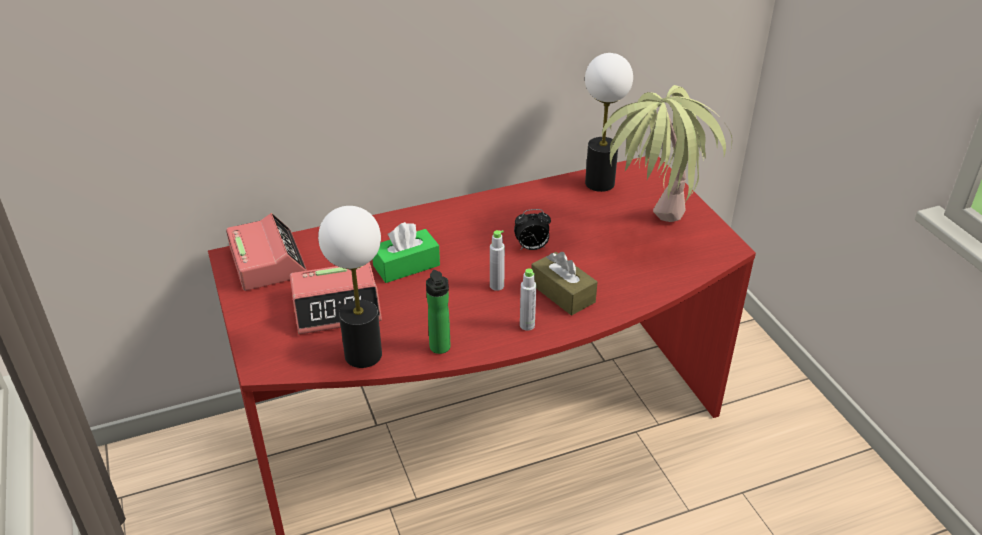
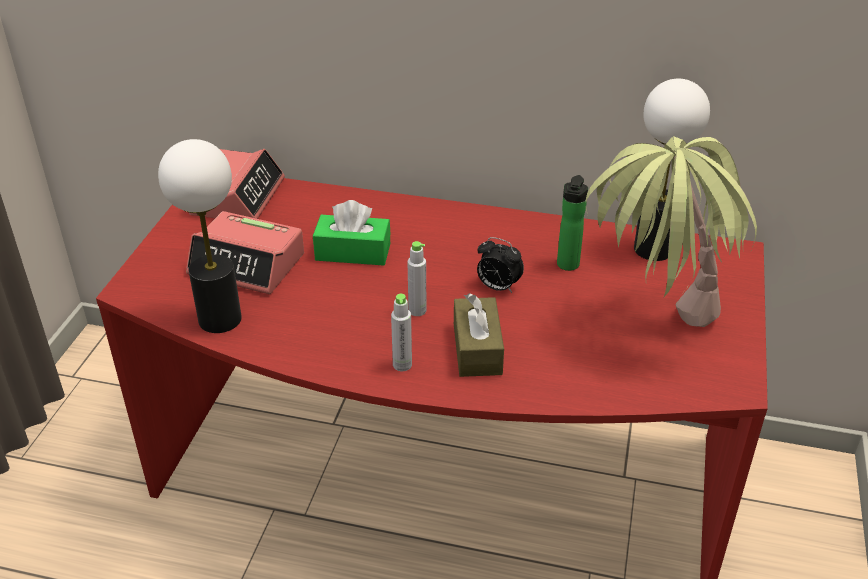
camera: 35 degrees right, 0 degrees up
bottle [426,270,451,354] -> bottle moved to [557,175,588,271]

